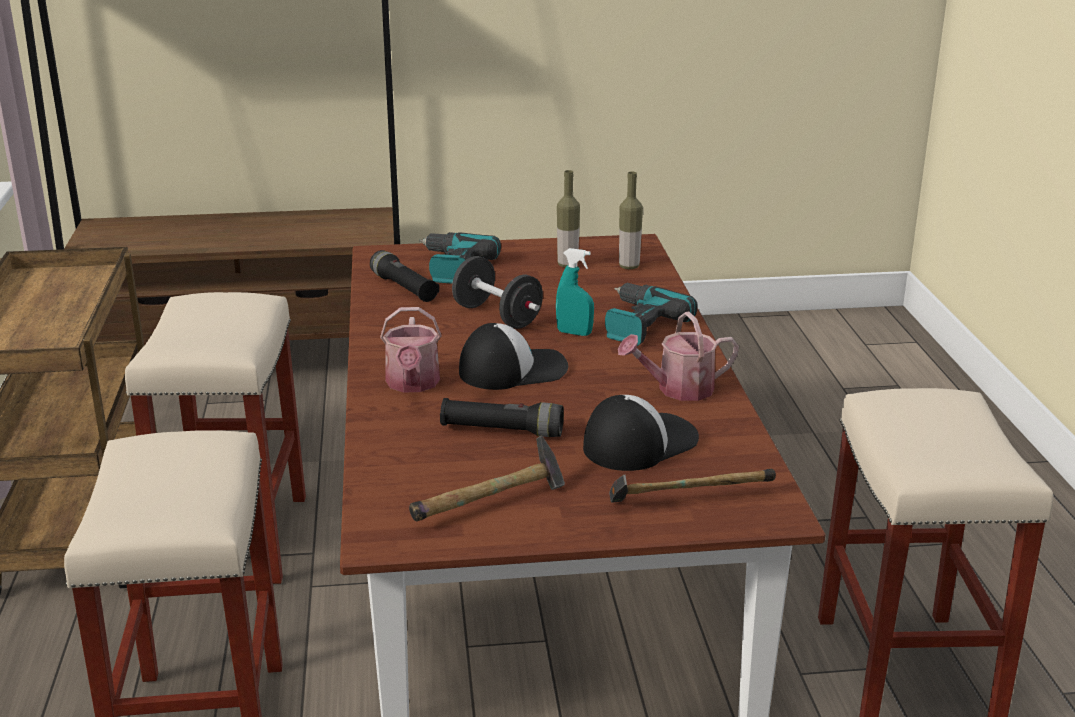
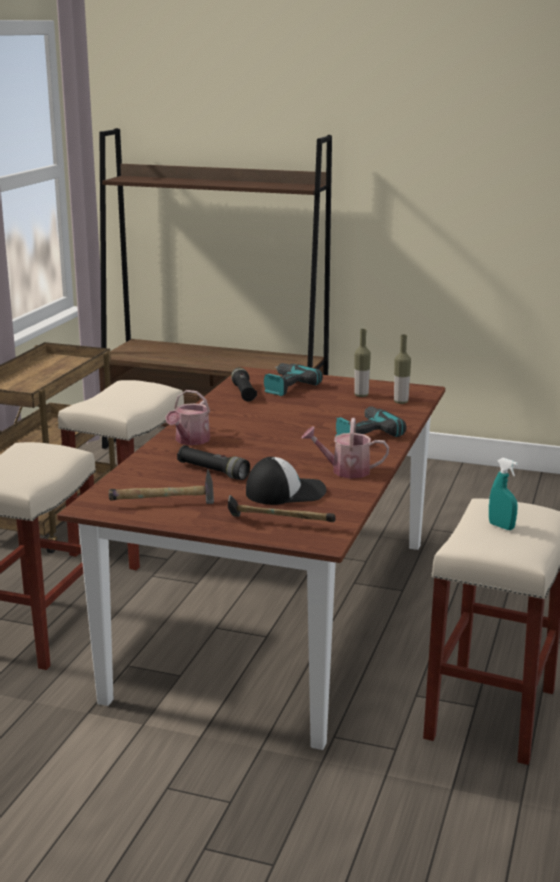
camera: 25 degrees right, 5 degrees down
black dumbbell [452,256,543,329] -> none
cap [459,323,568,390] -> none
turquoise spray bottle [556,248,594,336] -> turquoise spray bottle moved to [489,458,518,530]

